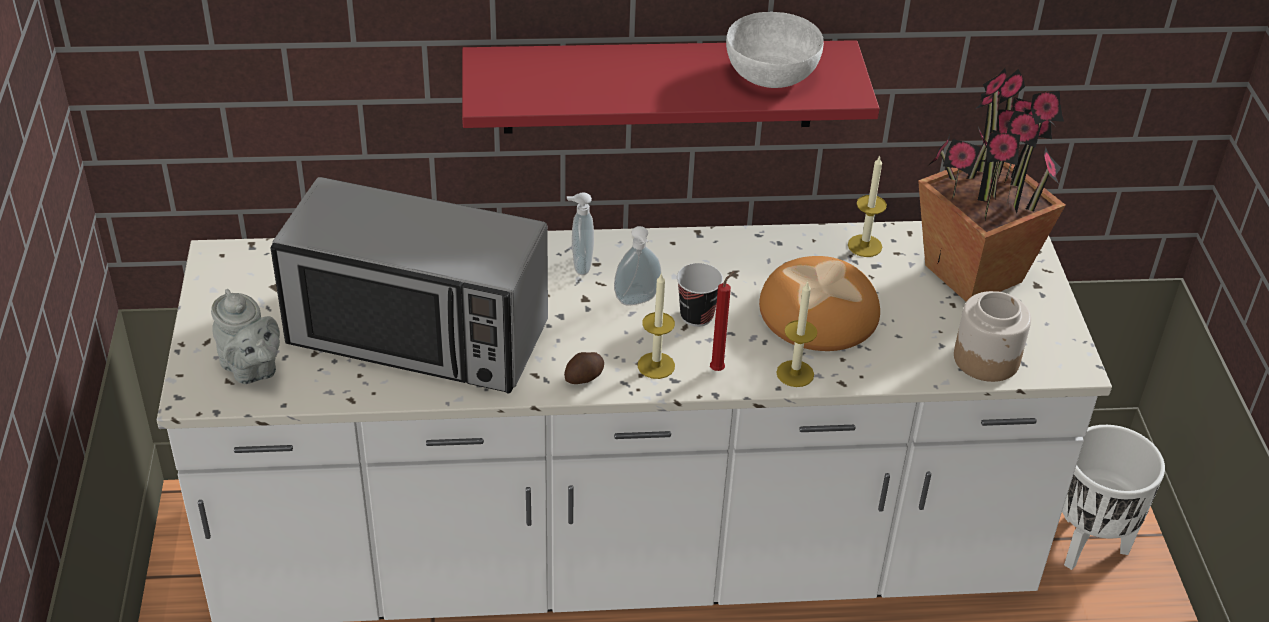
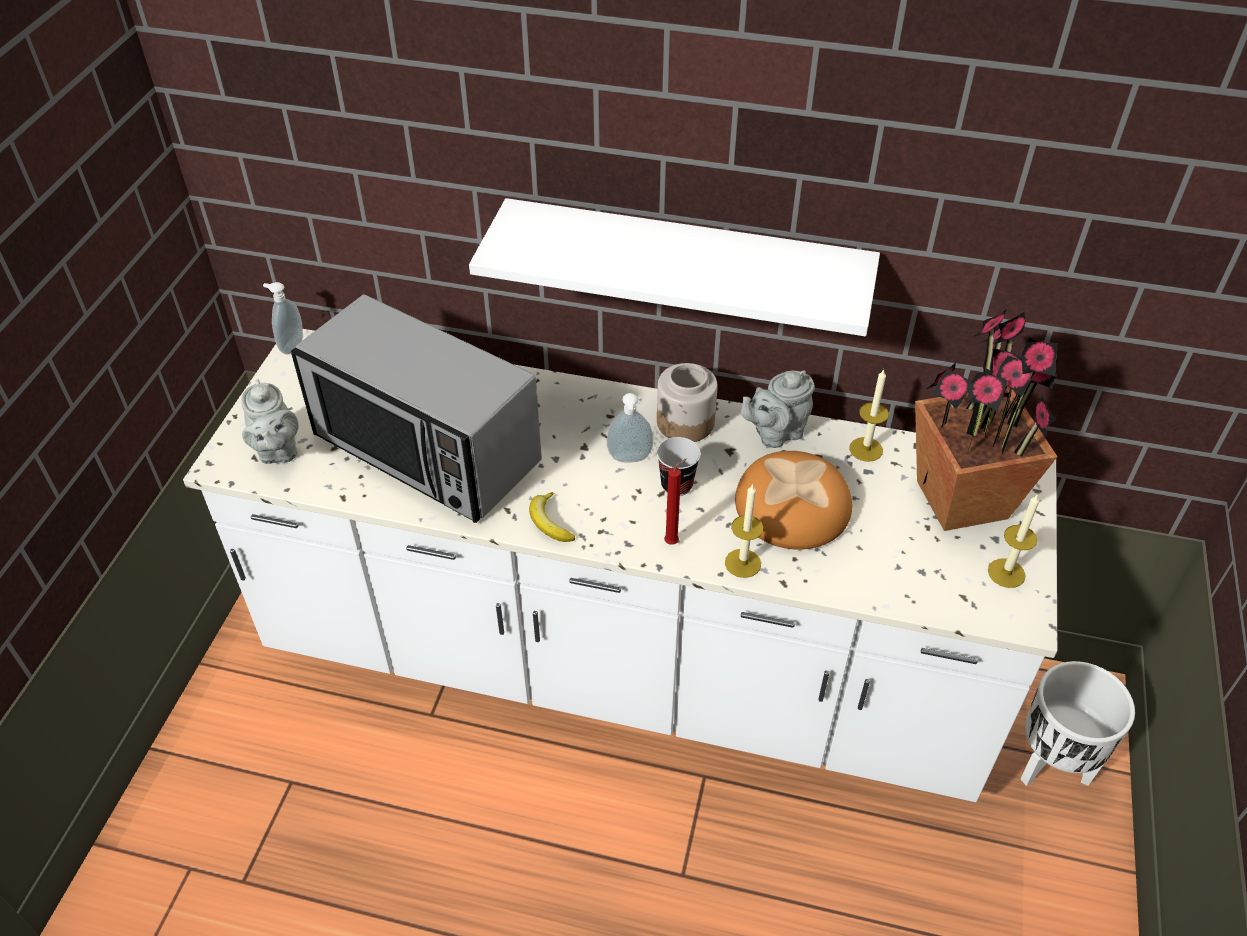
camera: 20 degrees right, 5 degrees up
red shelf [462,40,880,134] -> white shelf [469,198,880,336]
potato [564,352,604,384] -> banana [529,492,575,542]
soap dispenser [567,192,594,275] -> soap dispenser moved to [263,282,303,354]
candle [638,272,675,379] -> candle moved to [988,494,1039,588]
white bowl [726,12,824,88] -> none
jar [954,291,1031,382] -> jar moved to [657,363,718,442]
none -> grey teapot [741,370,815,448]

